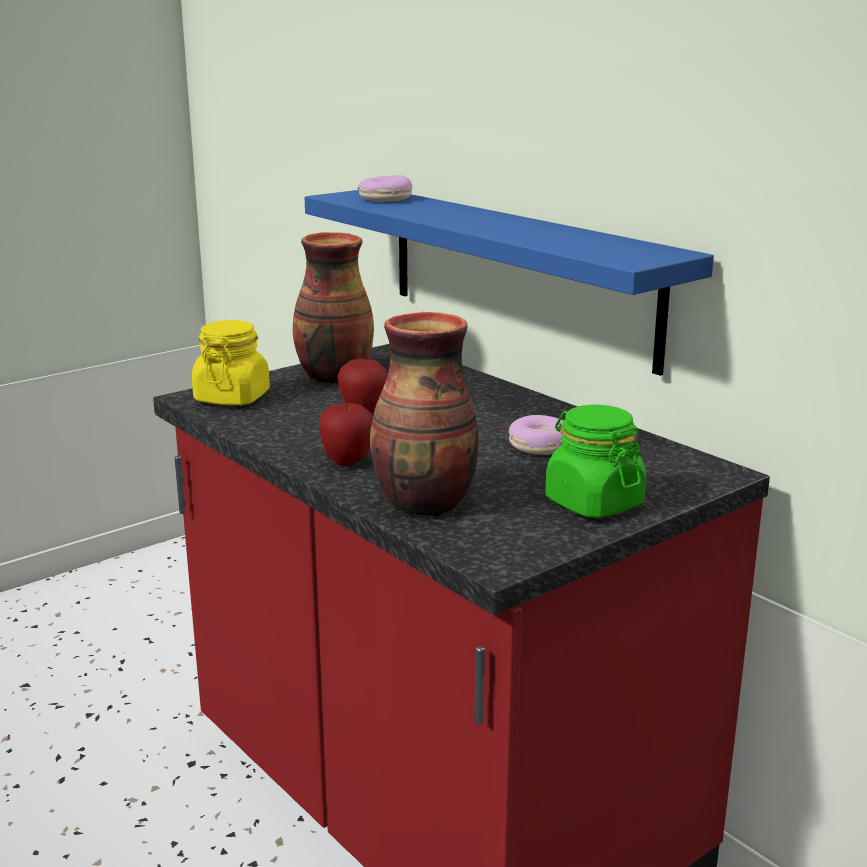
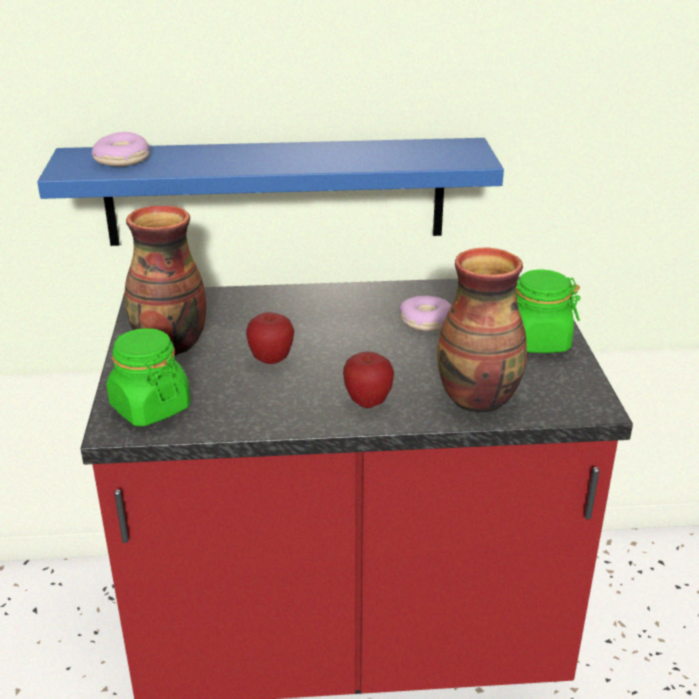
camera: 55 degrees left, 10 degrees up
yellow jar [192,320,270,405] -> green jar [107,328,191,426]

